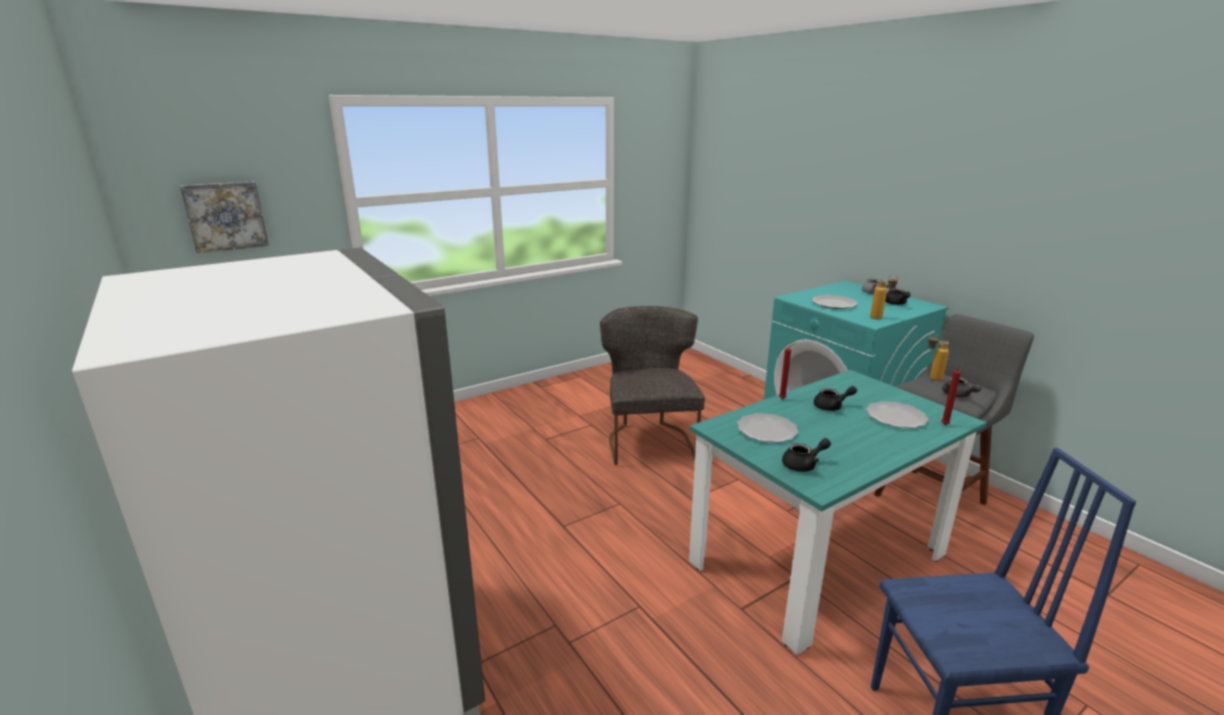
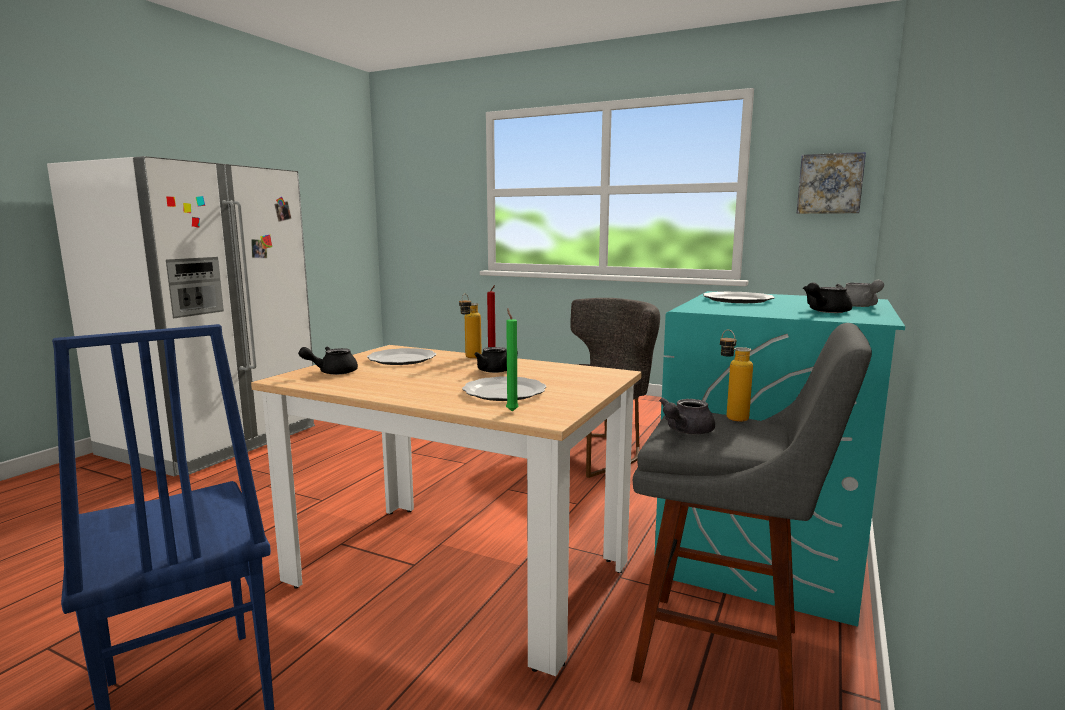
camera: 60 degrees right, 10 degrees down
picture [180,181,269,253] -> picture moved to [797,152,866,214]
turquoise dining table [689,370,987,655] -> beige dining table [251,345,642,676]
black teapot [782,438,831,472] -> black teapot turned 105 degrees clockwise [298,347,358,375]
bottle [870,275,898,319] -> bottle moved to [459,294,482,358]
red candle [941,365,961,425] -> green candle [506,308,519,412]

